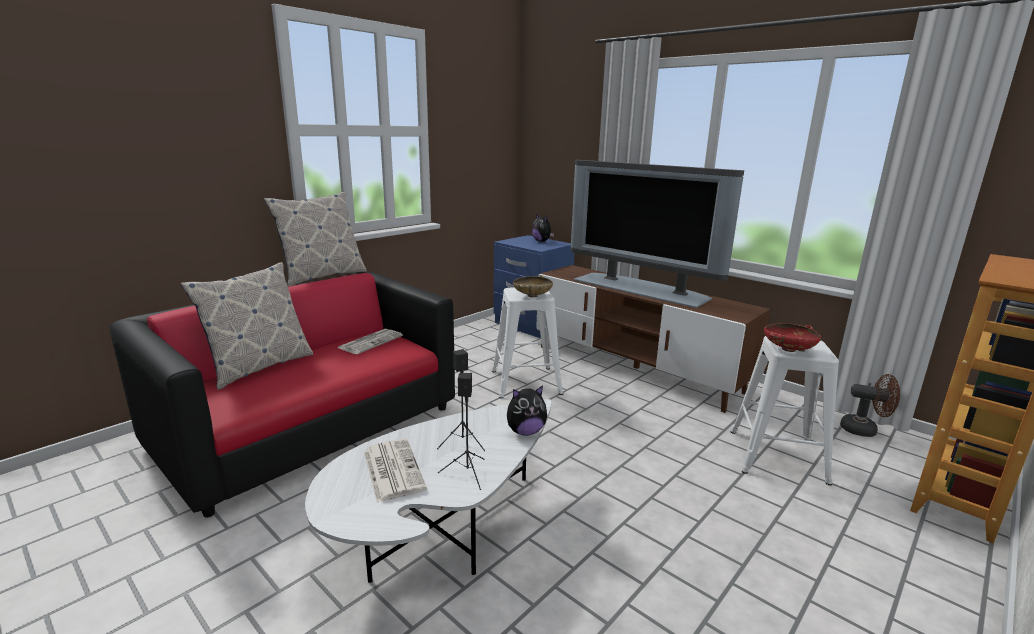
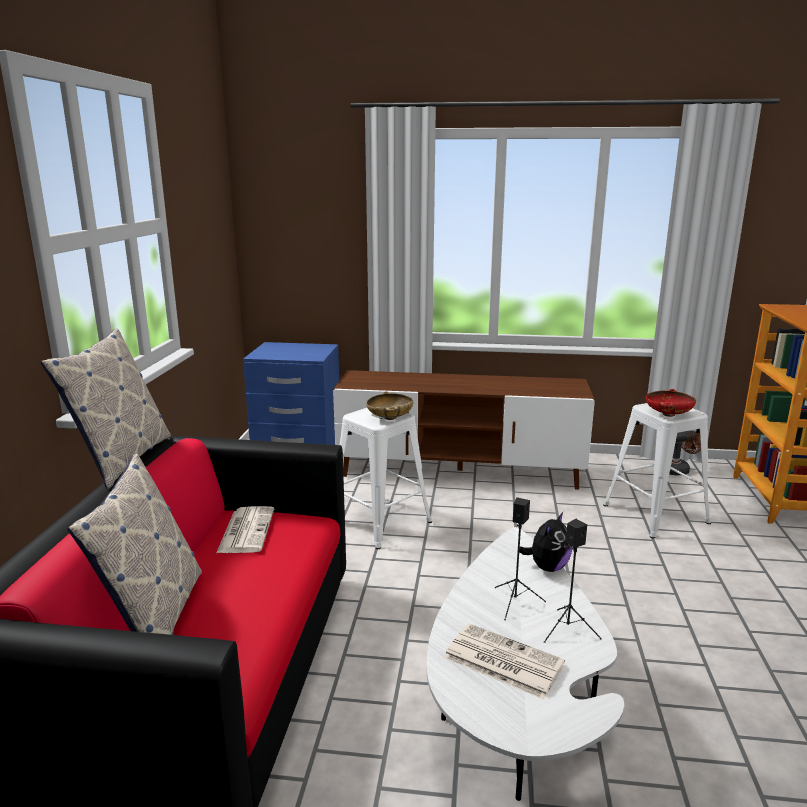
camera: 35 degrees left, 0 degrees up
plush toy [532,214,554,242] -> none
television [571,160,744,308] -> none

